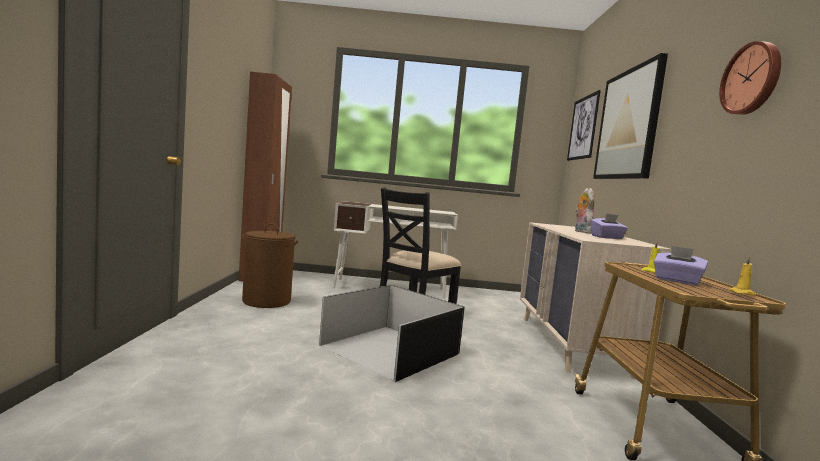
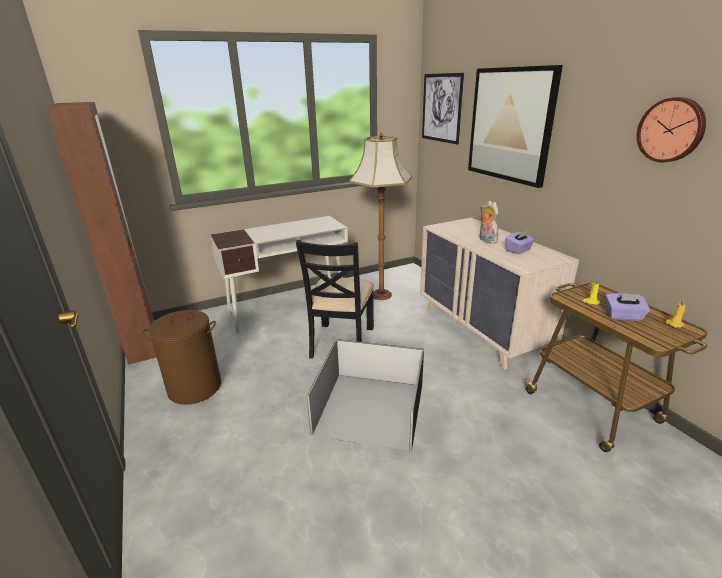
camera: 25 degrees left, 20 degrees up
none -> floor lamp [349,132,412,300]

